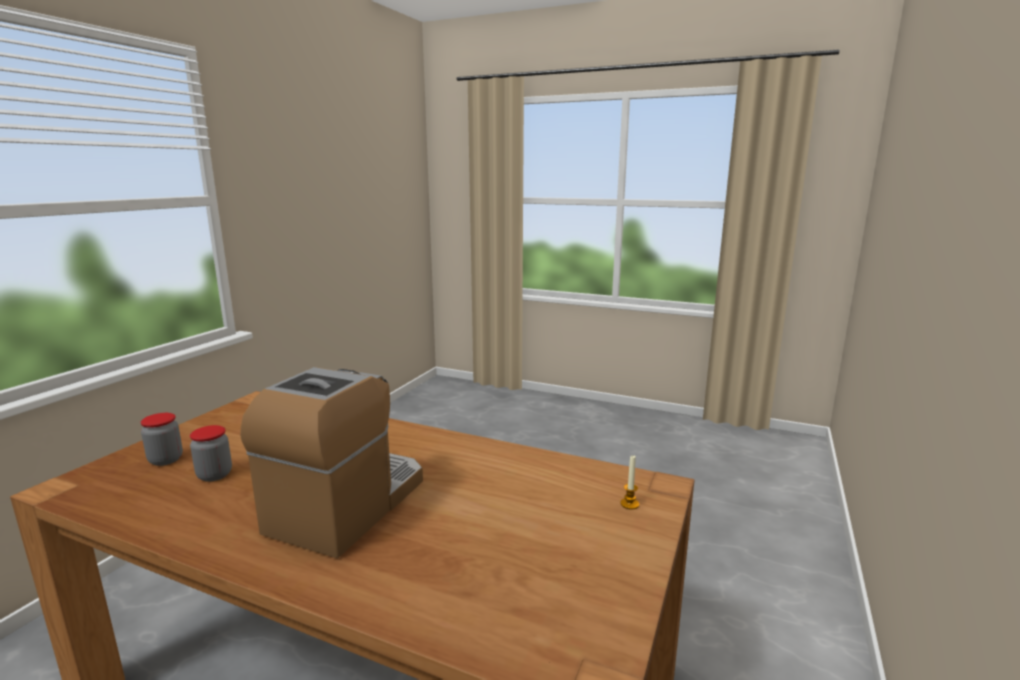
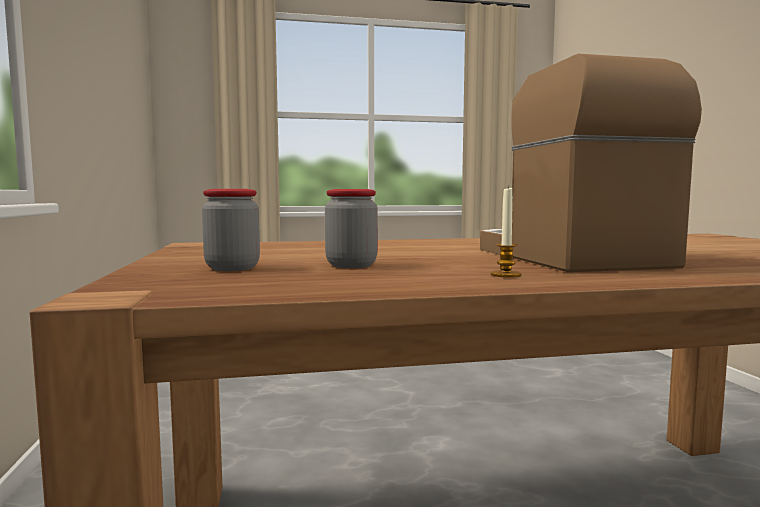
camera: 35 degrees left, 10 degrees down
candle [620,455,639,510] -> candle moved to [491,185,521,278]

